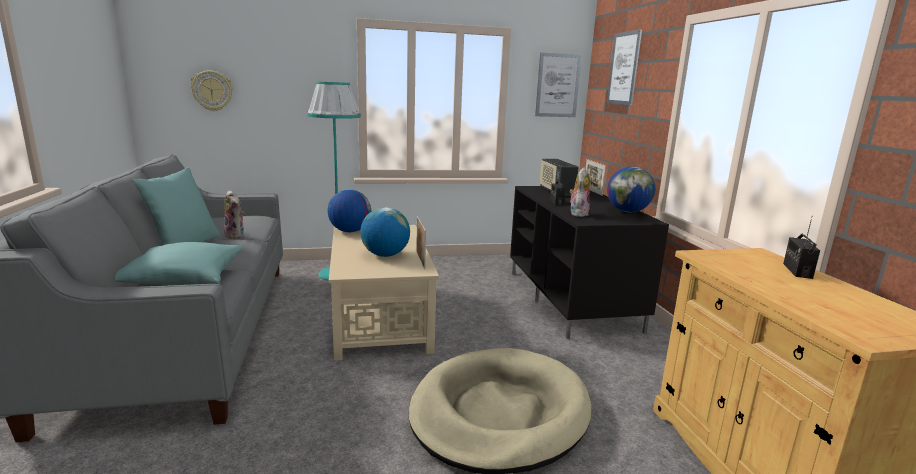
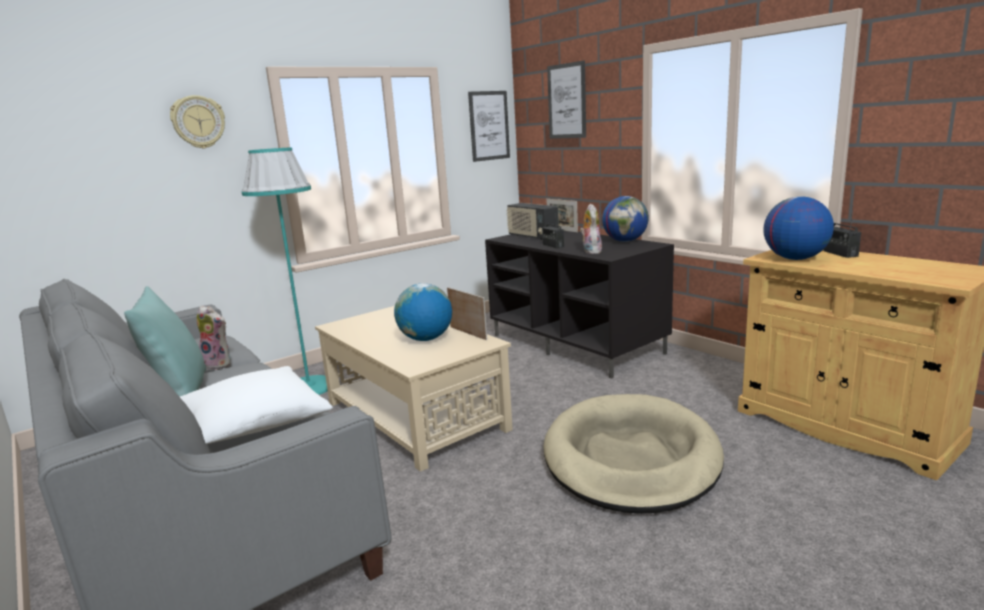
camera: 25 degrees left, 0 degrees up
turquoise pillow [115,242,242,285] -> white pillow [180,366,333,444]
wall clock [190,71,233,111] -> wall clock moved to [170,95,225,149]
globe [328,189,371,232] -> globe moved to [763,196,834,260]

